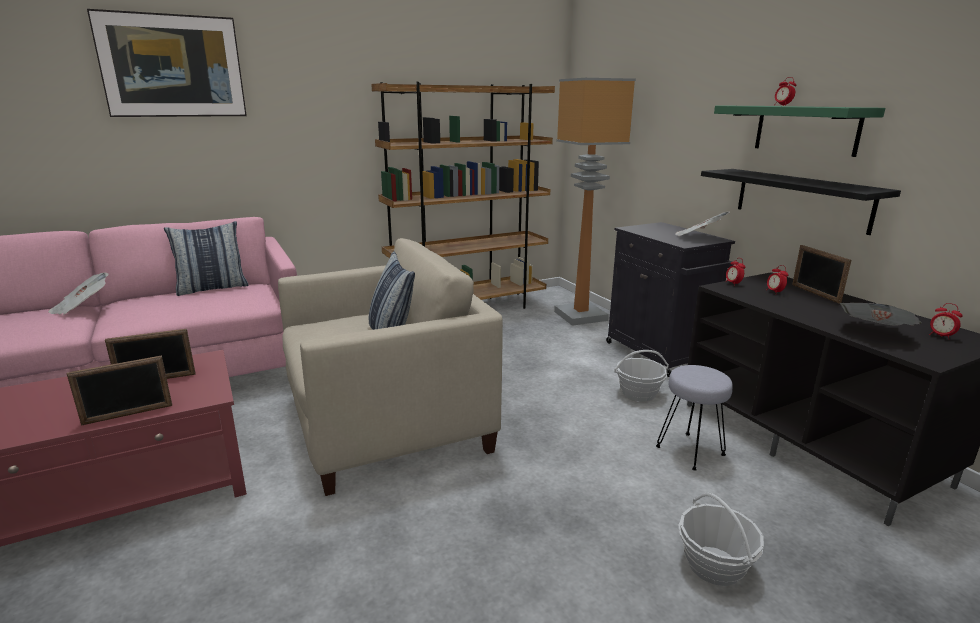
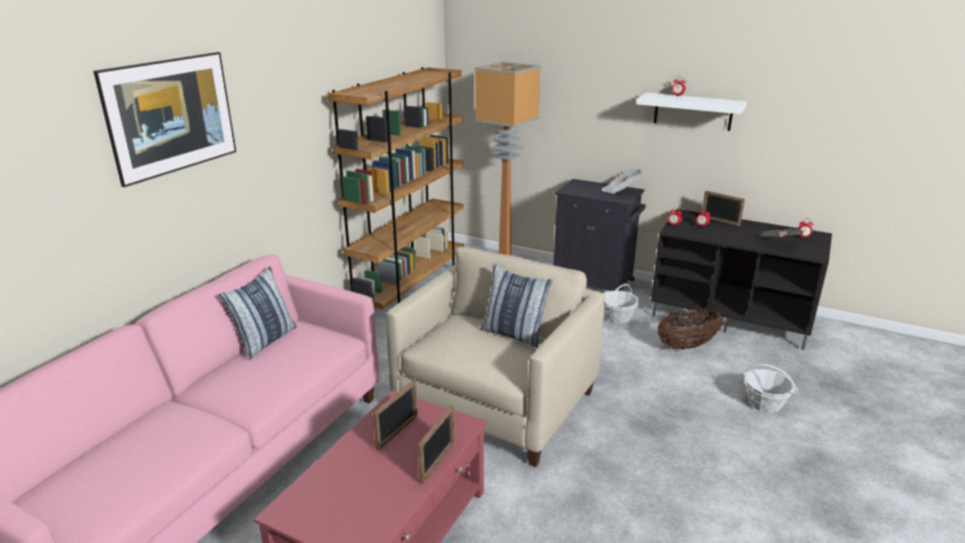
camera: 35 degrees left, 5 degrees up
newspaper [48,272,109,315] -> none
grey stool [656,365,733,471] -> basket [658,308,722,349]
black shelf [701,169,901,235] -> none
green shelf [714,106,885,157] -> white shelf [636,93,747,131]

